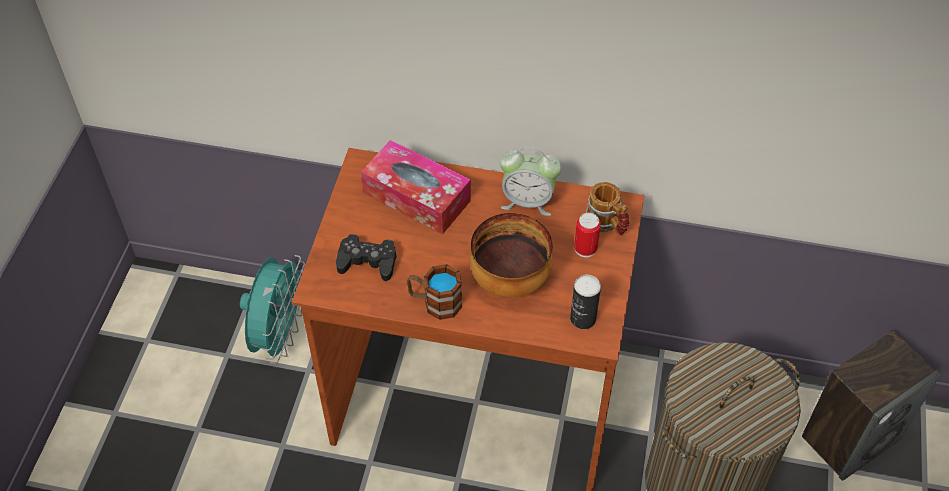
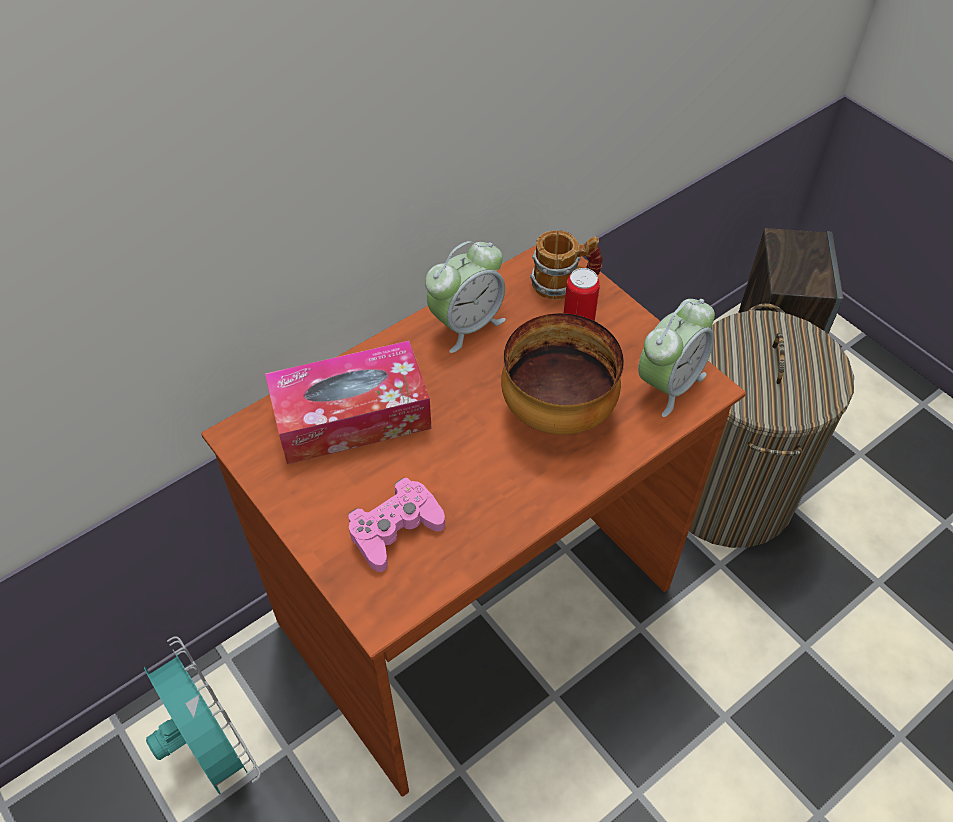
camera: 50 degrees left, 0 degrees up
black game controller [336,234,397,281] -> pink game controller [348,478,445,572]
mug [407,264,462,320] -> none
can [570,275,601,329] -> alarm clock [638,299,715,417]

